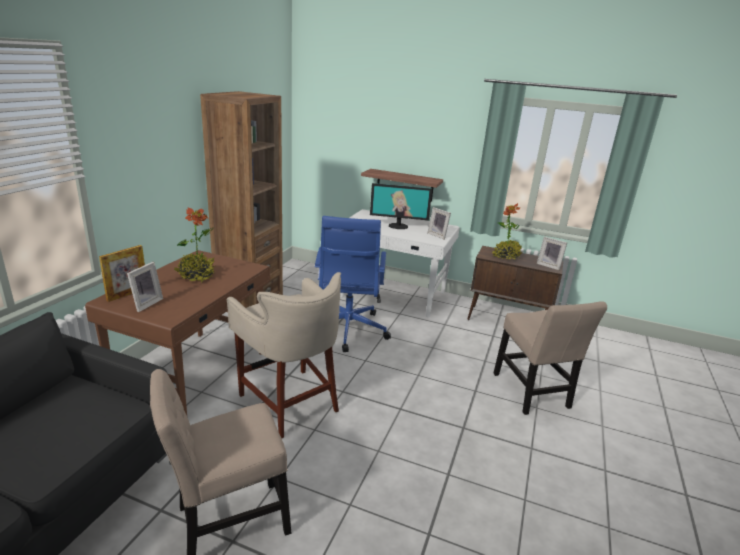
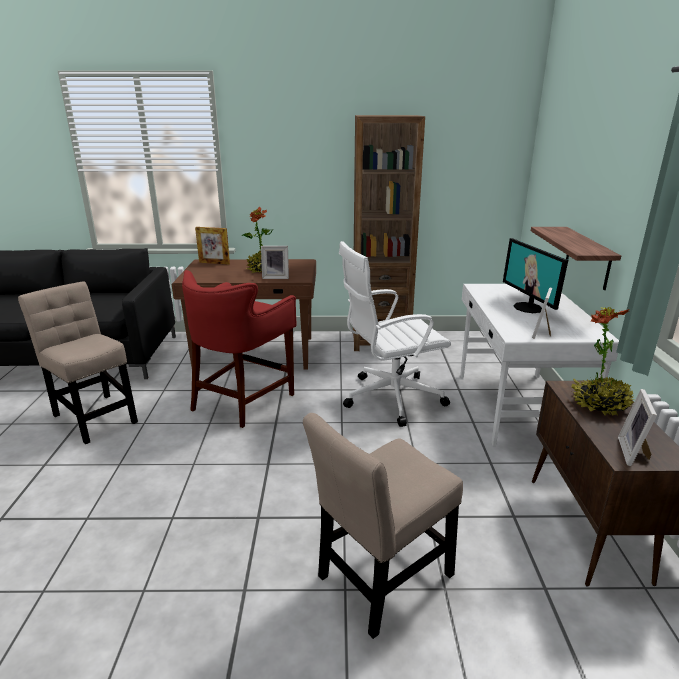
camera: 70 degrees right, 0 degrees up
picture frame [127,262,163,312] -> picture frame moved to [261,246,289,279]
beige stool [227,272,341,438] -> red stool [182,270,296,428]
blue office chair [315,216,391,352] -> white office chair [339,241,451,427]

